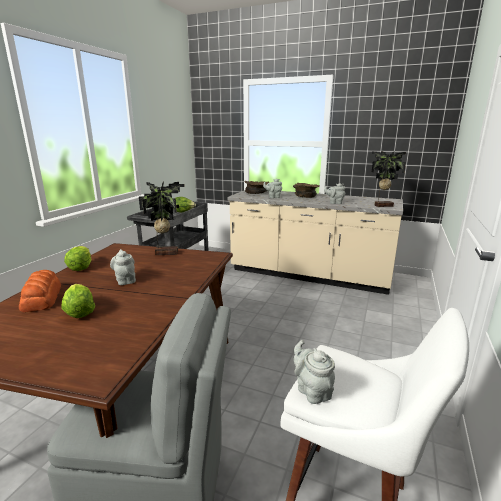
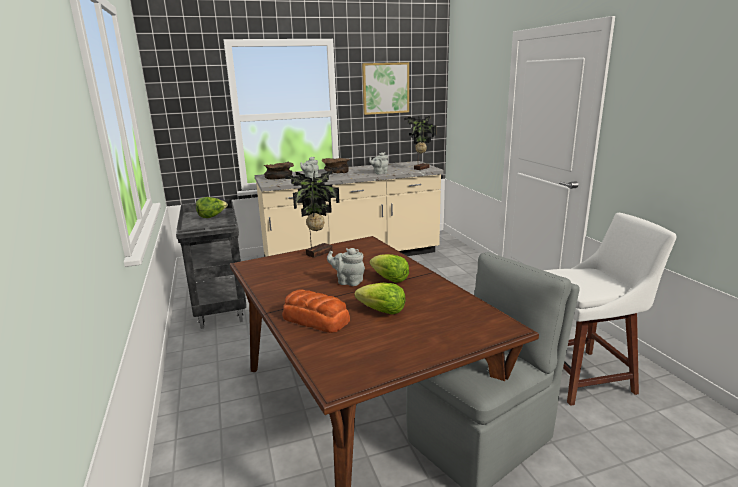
camera: 40 degrees left, 0 degrees up
lettuce [64,246,91,271] -> lettuce moved to [370,254,409,283]
grey teapot [293,340,335,404] -> none
none -> picture [362,62,409,115]

